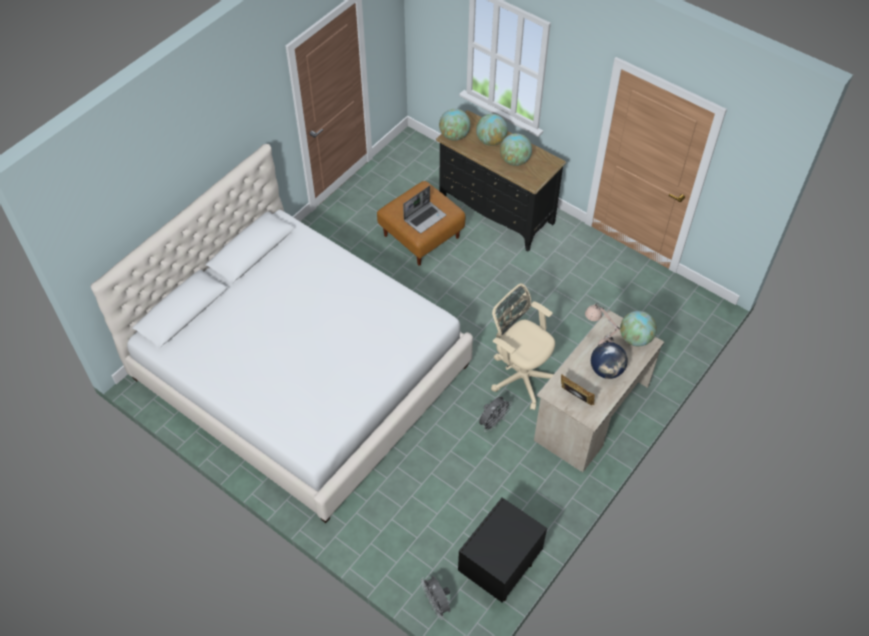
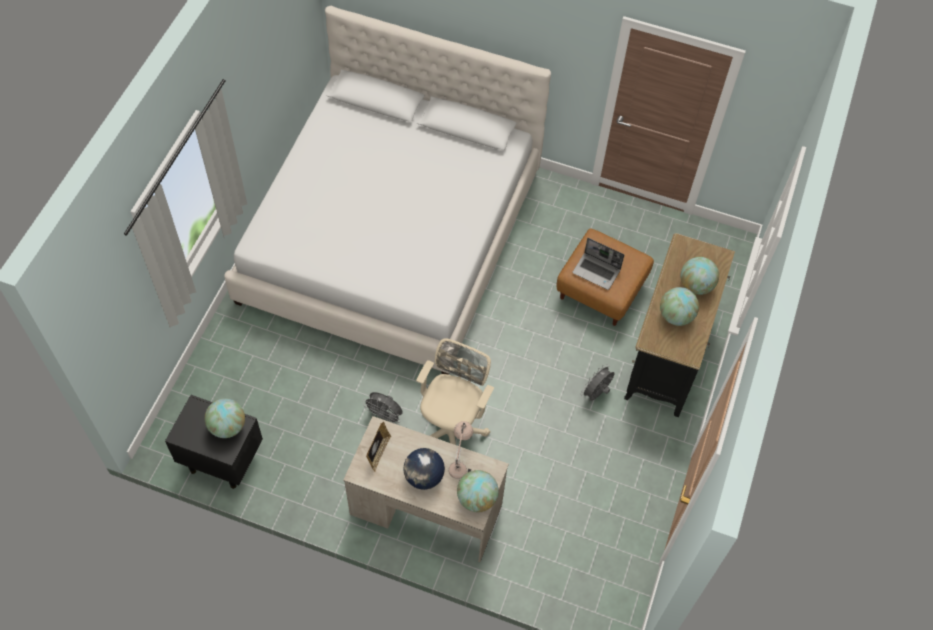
camera: 70 degrees right, 5 degrees up
grey fan [421,576,451,620] -> grey fan moved to [580,364,615,401]
globe [439,109,470,141] -> globe moved to [205,398,245,438]

